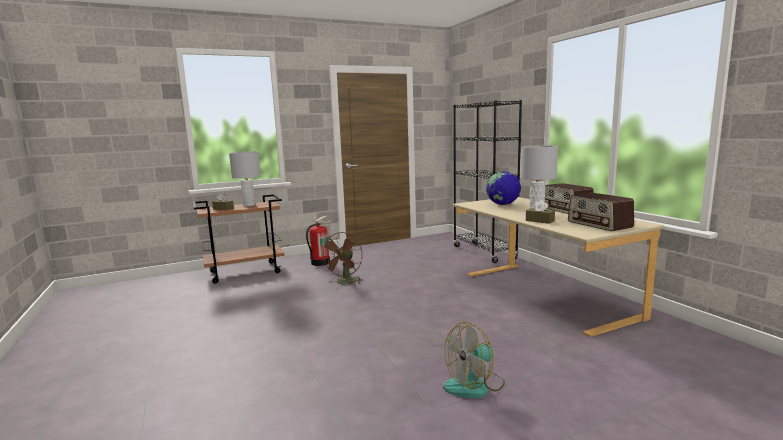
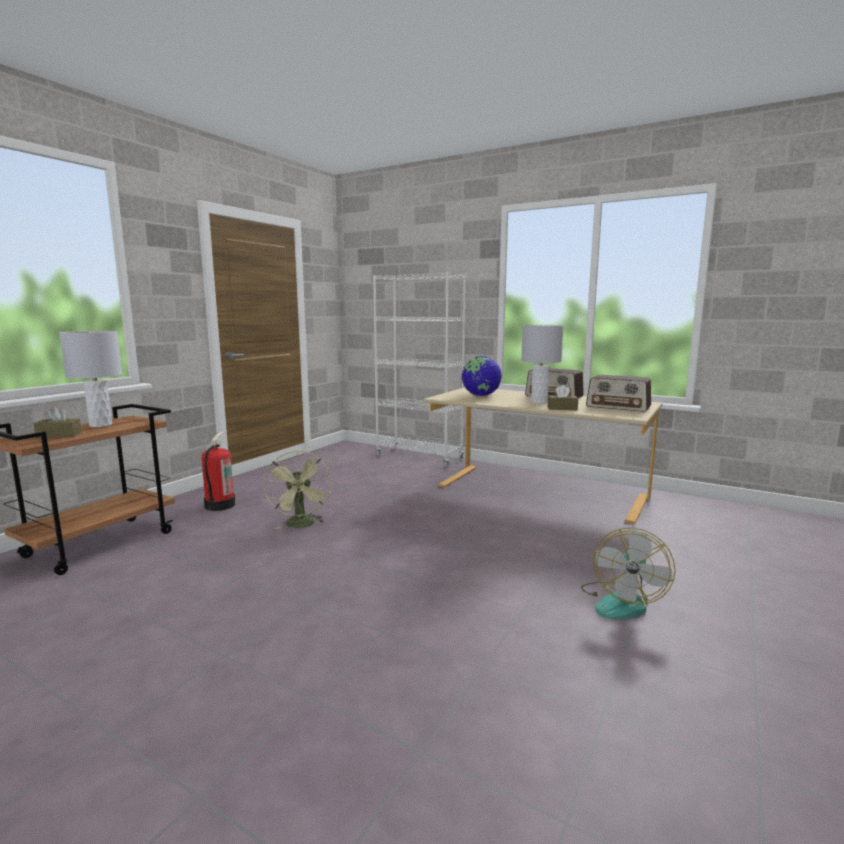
camera: 35 degrees left, 0 degrees up
brown fan [320,232,363,284] -> green fan [264,450,331,529]
black bookcase [453,100,522,263] -> white bookcase [373,272,466,468]

